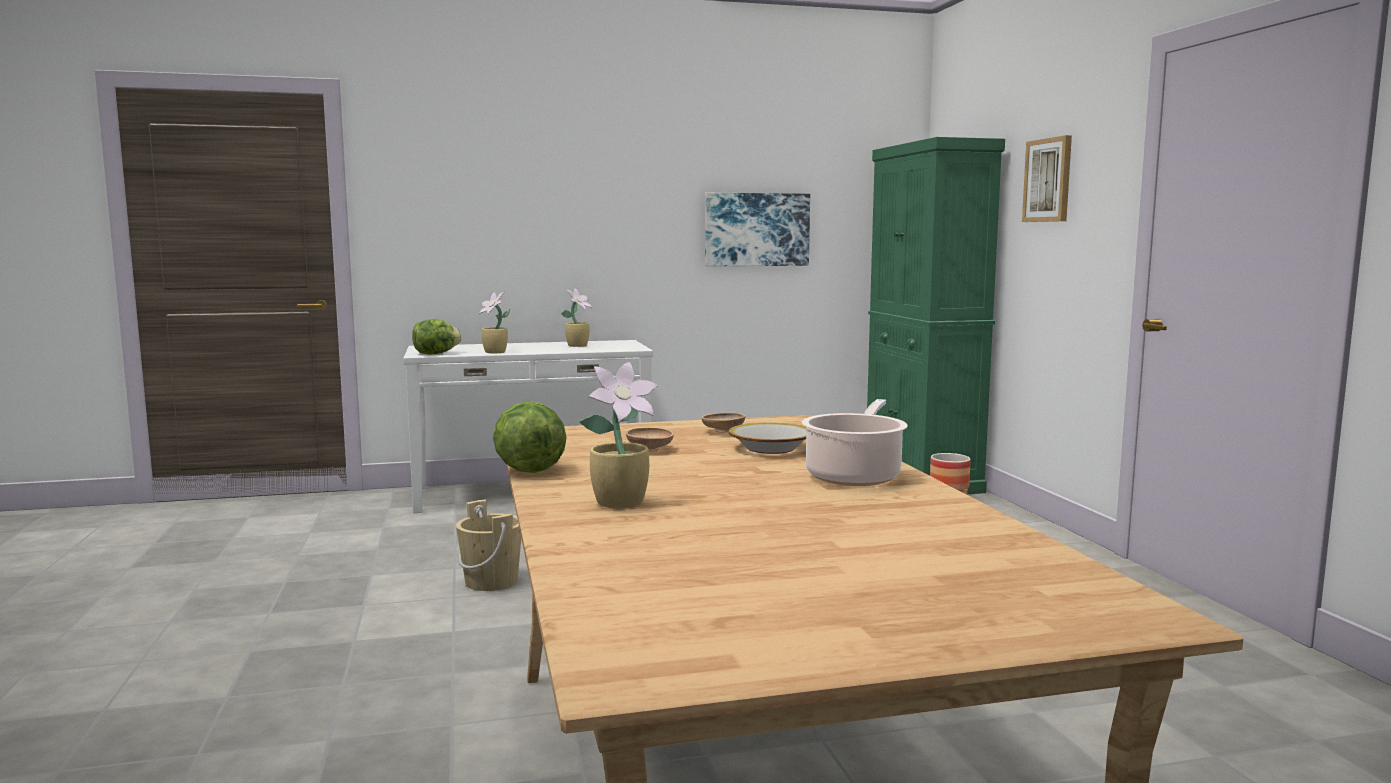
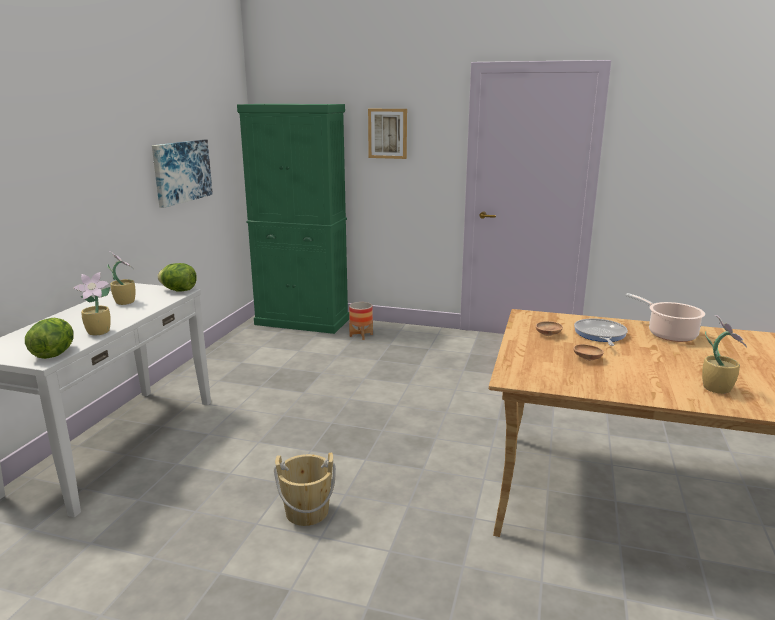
camera: 60 degrees left, 10 degrees up
lettuce [493,401,566,473] -> lettuce moved to [158,263,197,292]
bowl [728,423,807,454] -> frying pan [574,318,628,346]

